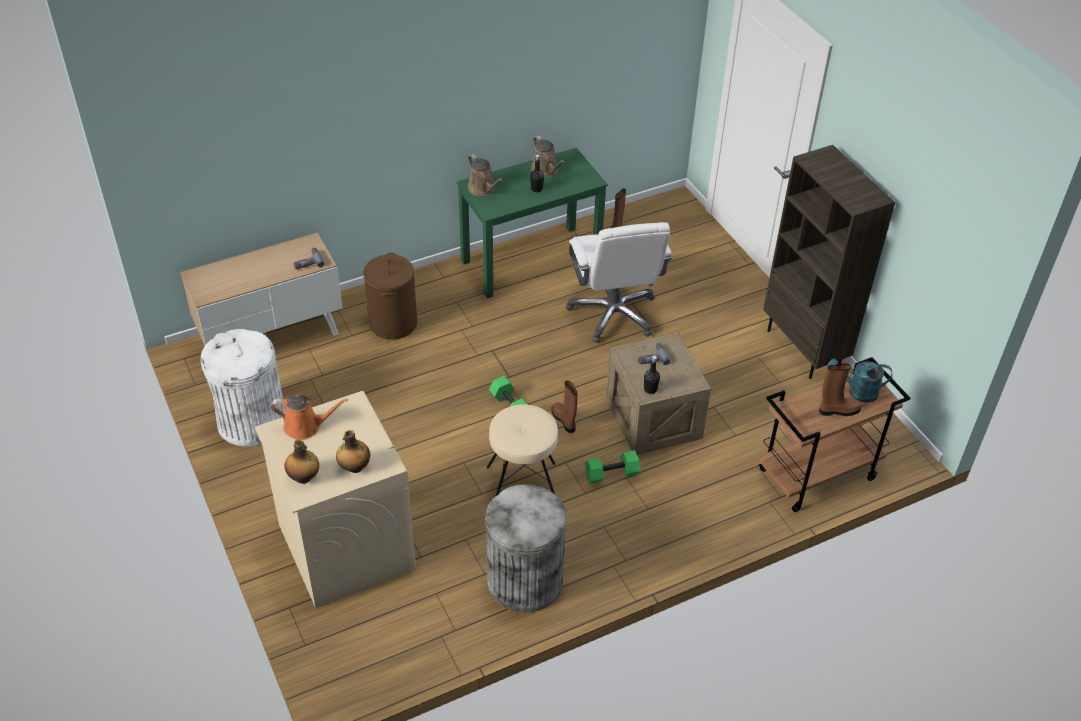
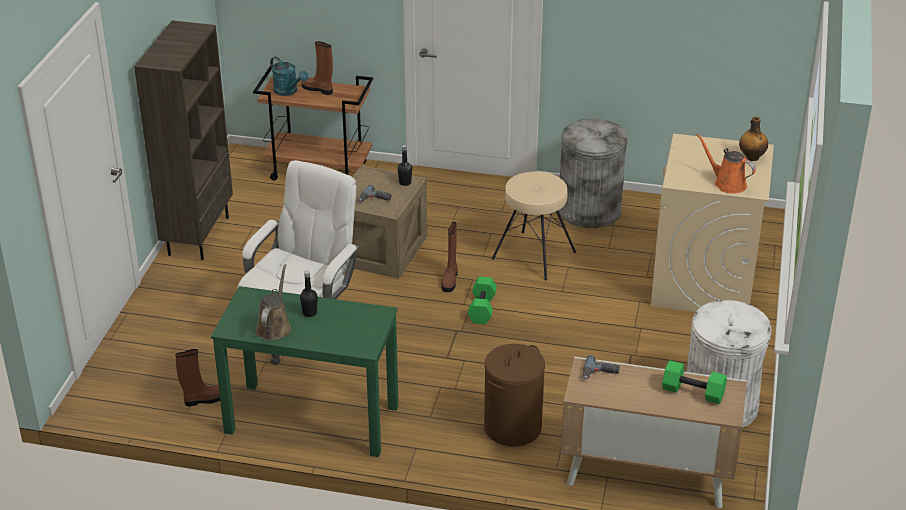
camera: 140 degrees left, 10 degrees down
bottle [336,430,370,473] -> none
brown watering can [468,154,503,196] -> none
green dumbbell [585,450,640,484] -> green dumbbell moved to [662,360,727,404]

